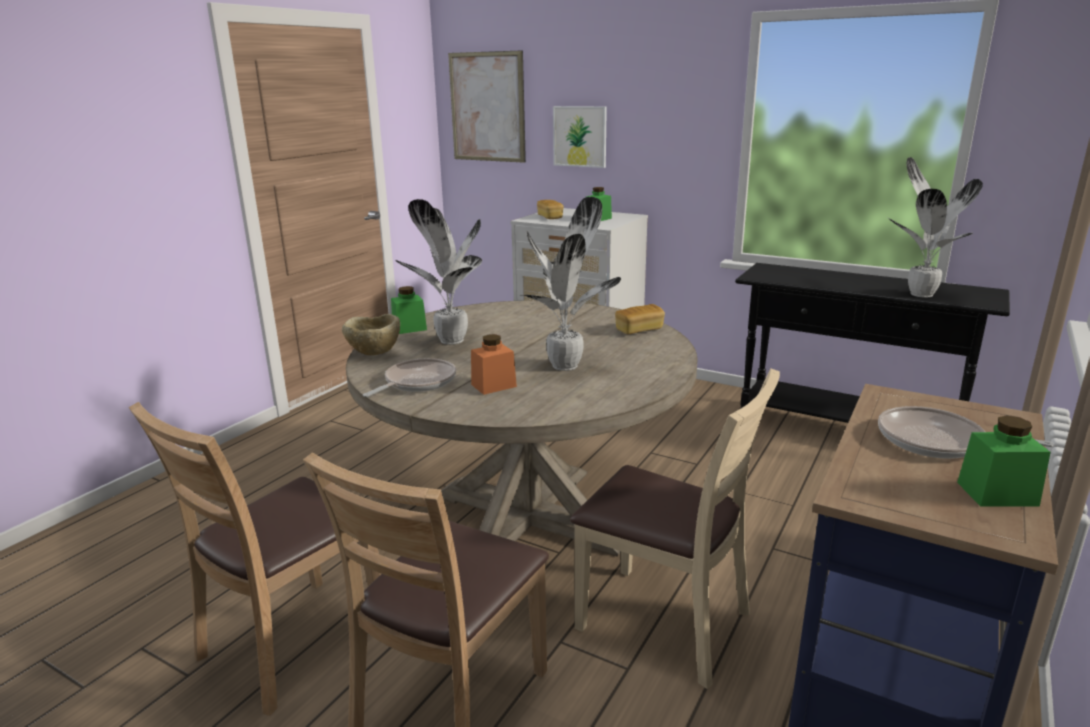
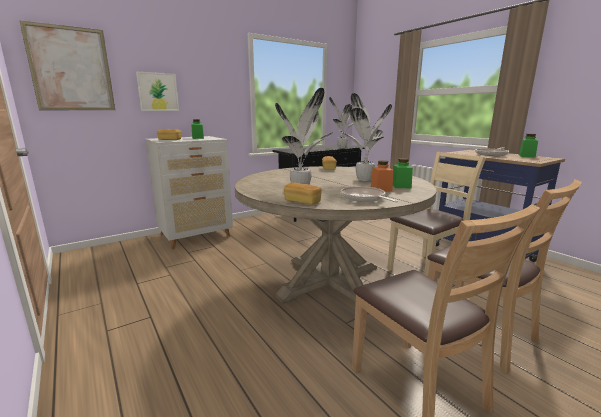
camera: 65 degrees left, 5 degrees down
beige bowl [342,314,400,355] -> bread [284,182,322,205]
green jar [391,286,427,334] -> green jar moved to [393,158,413,188]

